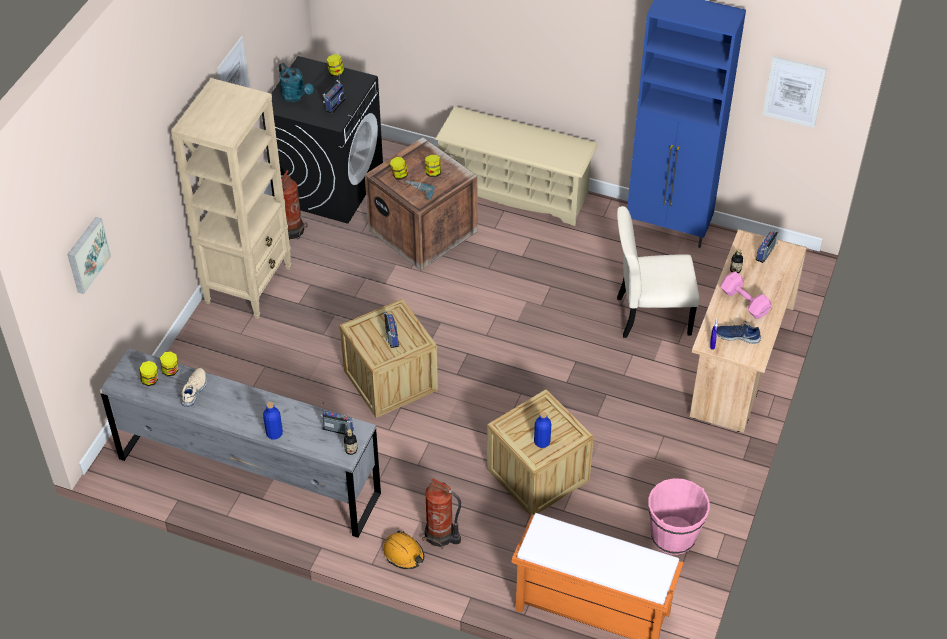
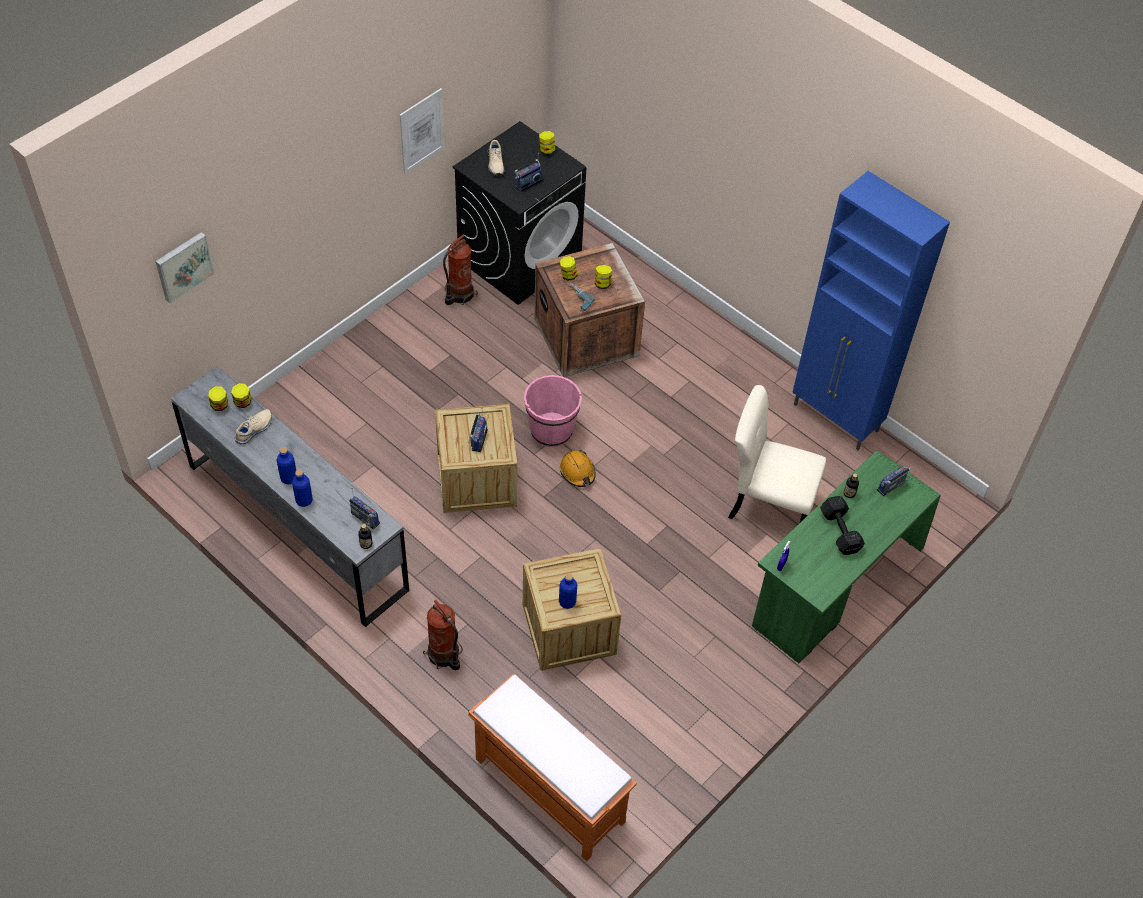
camera: 20 degrees right, 5 degrees up
beige bookcase [171,78,291,319] -> none
turquoise watering can [279,63,313,102] -> beige shoe [487,140,505,176]
orange hard hat [383,531,424,569] -> orange hard hat moved to [560,450,596,487]
beige shoe rack [435,107,598,226] -> none
pink bucket [648,478,710,555] -> pink bucket moved to [524,375,582,447]
beige desk [690,229,807,433] -> green desk [752,450,941,663]
blue shoe [717,321,761,344] -> none
pink dumbbell [721,271,772,319] -> black dumbbell [820,496,865,555]
picture [762,56,827,128] -> none
none -> blue bottle [276,447,296,484]

